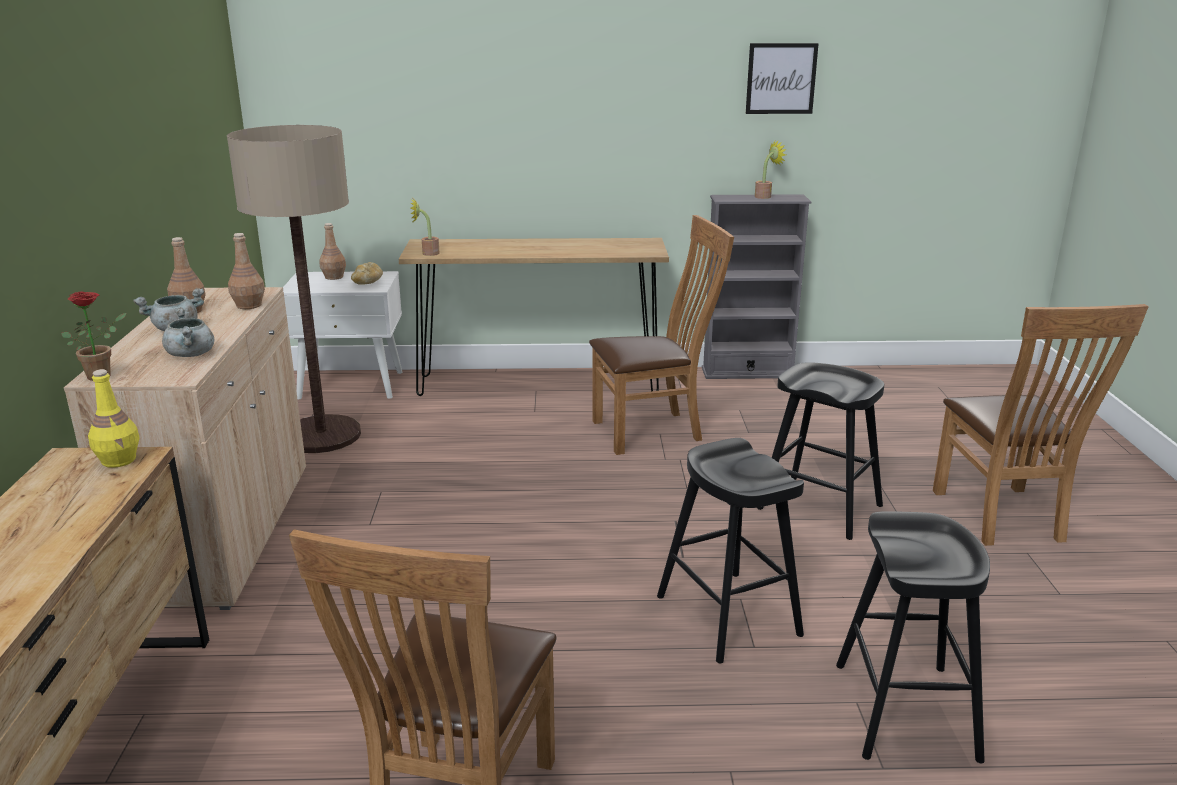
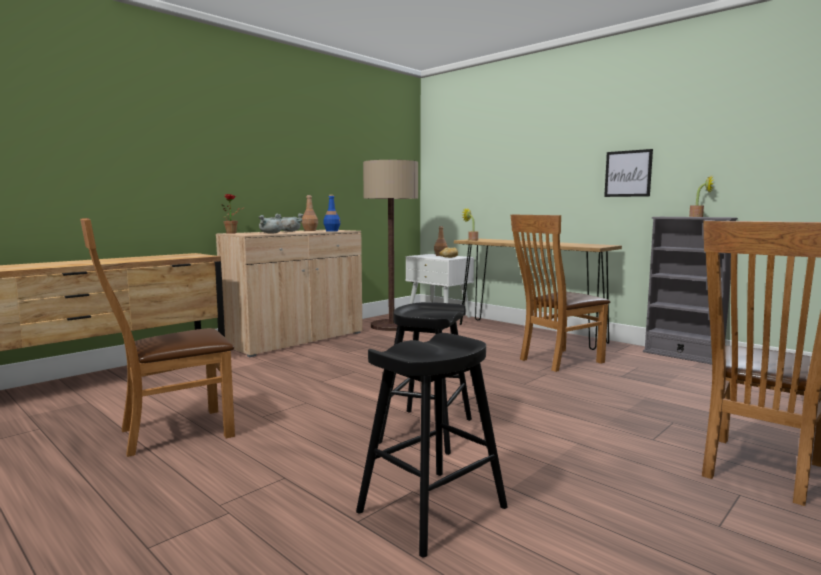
camera: 45 degrees right, 15 degrees down
yellow bottle [88,369,140,468] -> none
brown bottle [228,233,265,309] -> blue bottle [323,195,341,232]
brown chair [589,215,734,455] -> brown chair turned 120 degrees clockwise [511,215,610,372]
picture [746,43,819,114] -> picture moved to [604,149,653,197]
black stool [757,362,884,540] -> none

